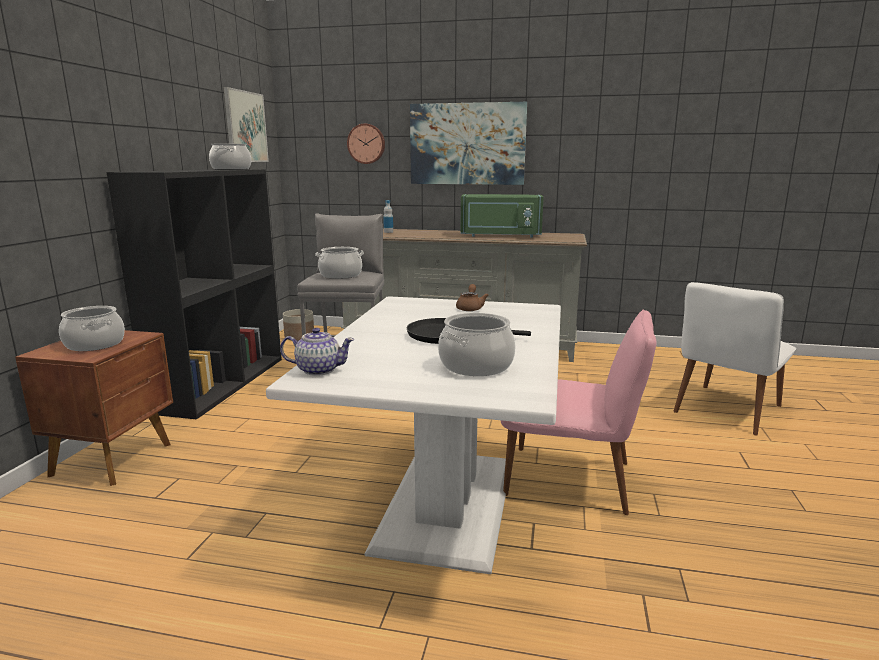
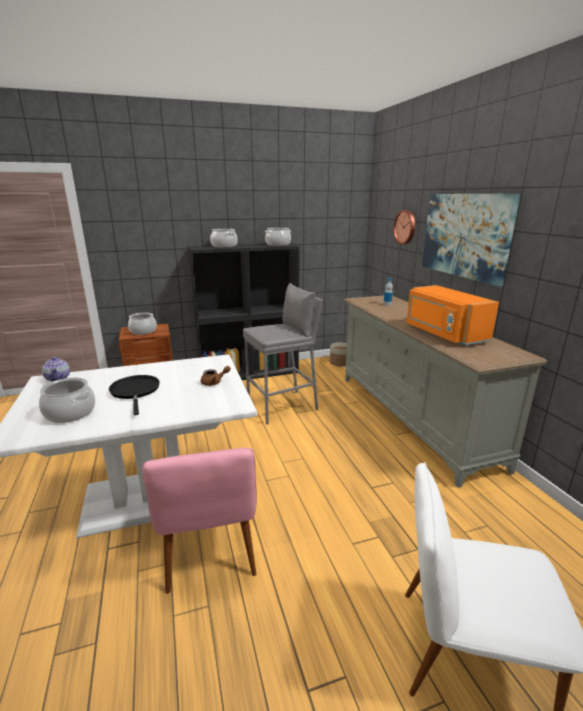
camera: 60 degrees right, 5 degrees up
picture [224,87,269,162] -> none
cooking pot [315,247,364,279] -> cooking pot moved to [210,229,237,248]
green microwave [460,194,544,238] -> orange microwave [406,285,499,345]

